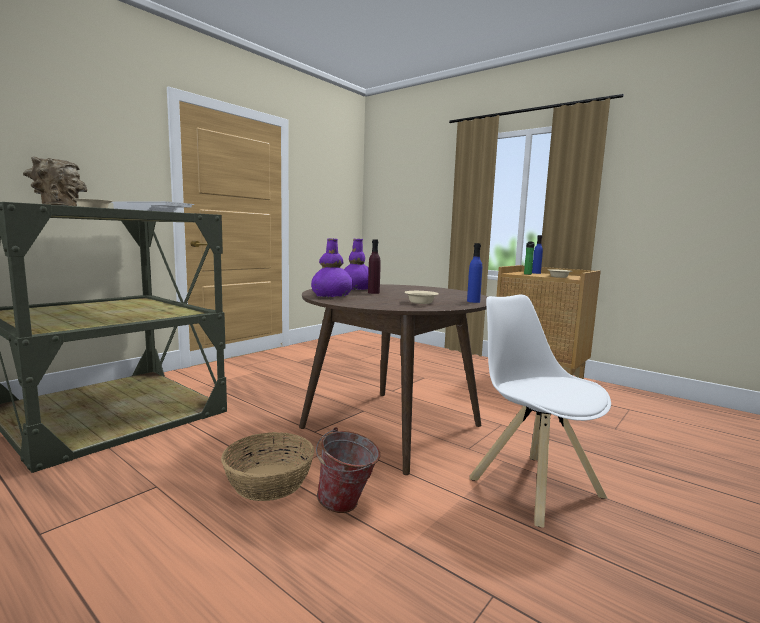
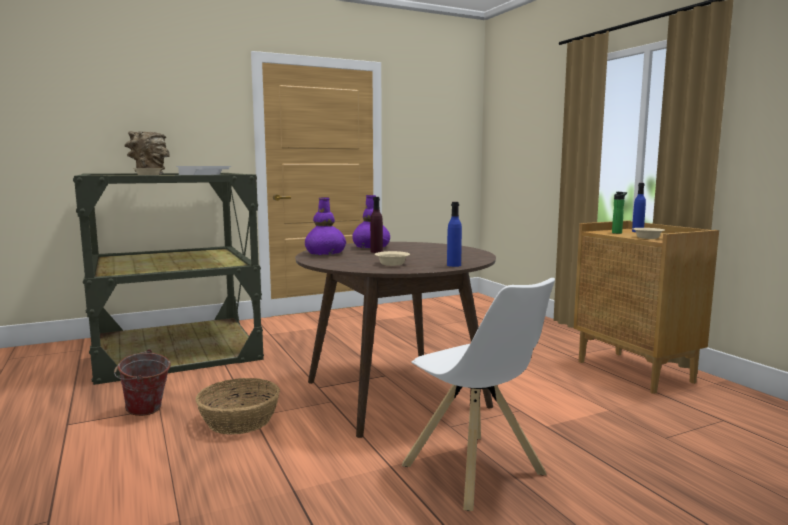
camera: 25 degrees right, 0 degrees up
bucket [316,427,380,513] -> bucket moved to [114,349,171,416]
white chair [470,294,611,528] -> white chair turned 150 degrees clockwise [402,278,555,511]

